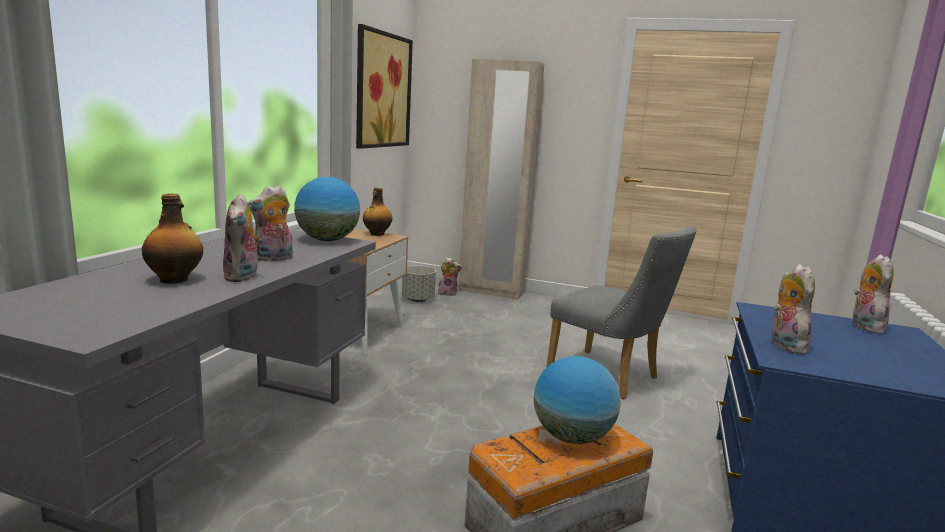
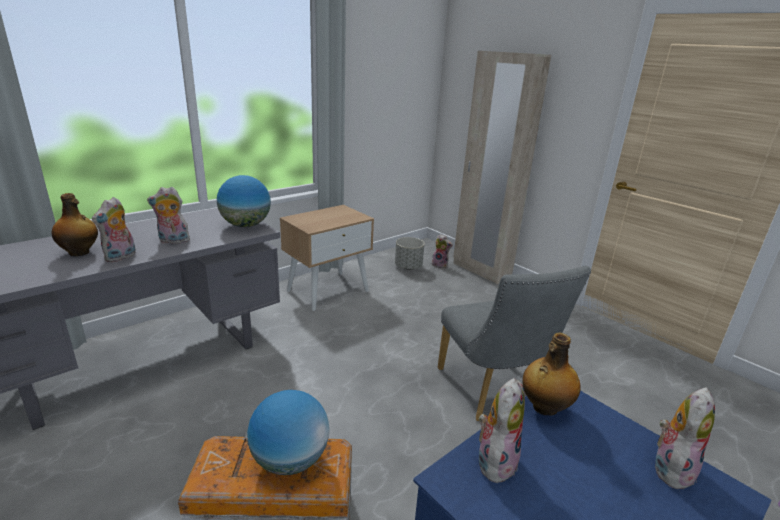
camera: 30 degrees right, 10 degrees up
picture [356,24,413,149] -> none
bottle [363,188,392,236] -> bottle moved to [522,332,581,416]

